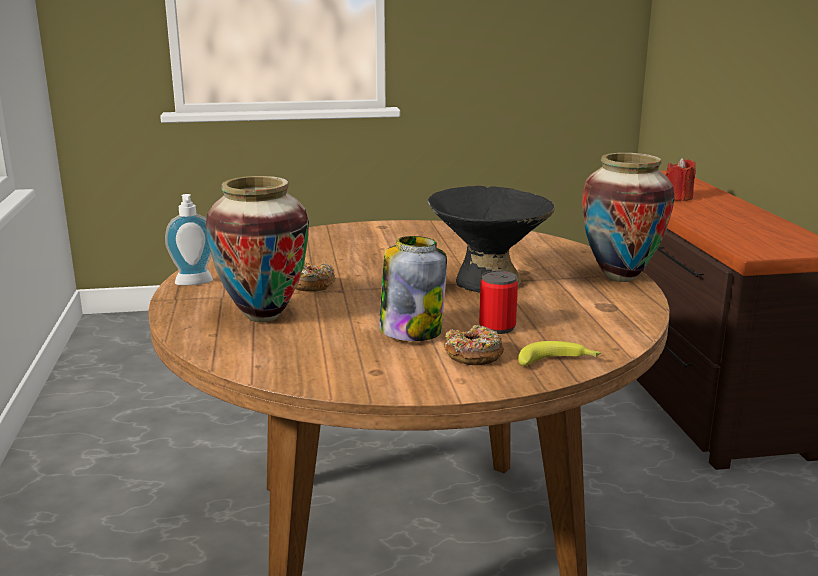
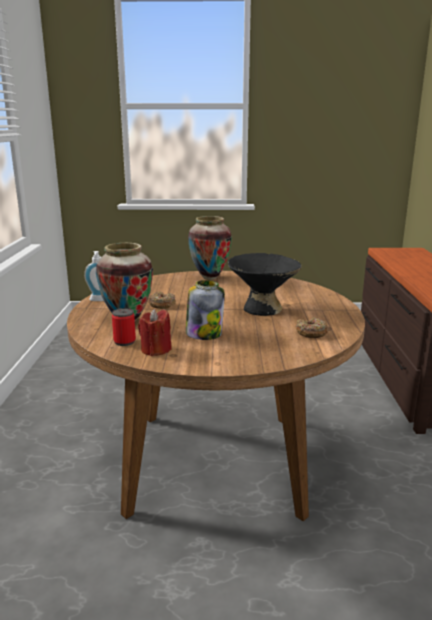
camera: 10 degrees right, 0 degrees up
donut [444,325,504,365] -> donut moved to [296,318,328,338]
can [479,271,518,334] -> can moved to [112,308,136,346]
banana [518,341,601,366] -> none
vase [582,153,675,282] -> vase moved to [188,216,232,280]
red candle [666,158,696,201] -> red candle moved to [138,309,172,356]

